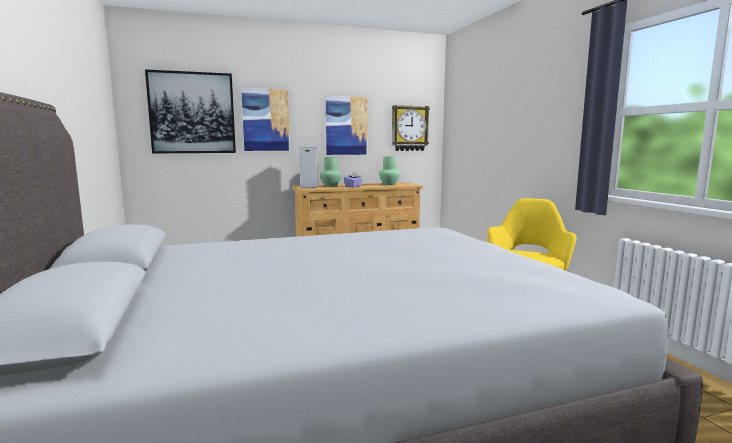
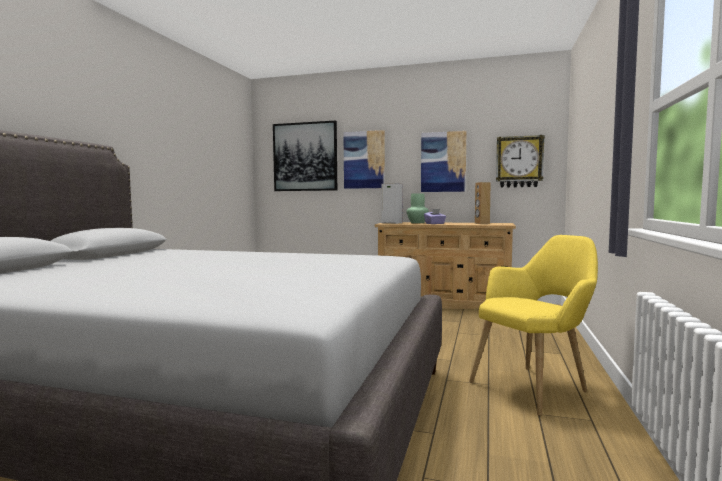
camera: 35 degrees right, 5 degrees down
green vase [379,156,400,185] -> brown speaker [475,182,491,224]

